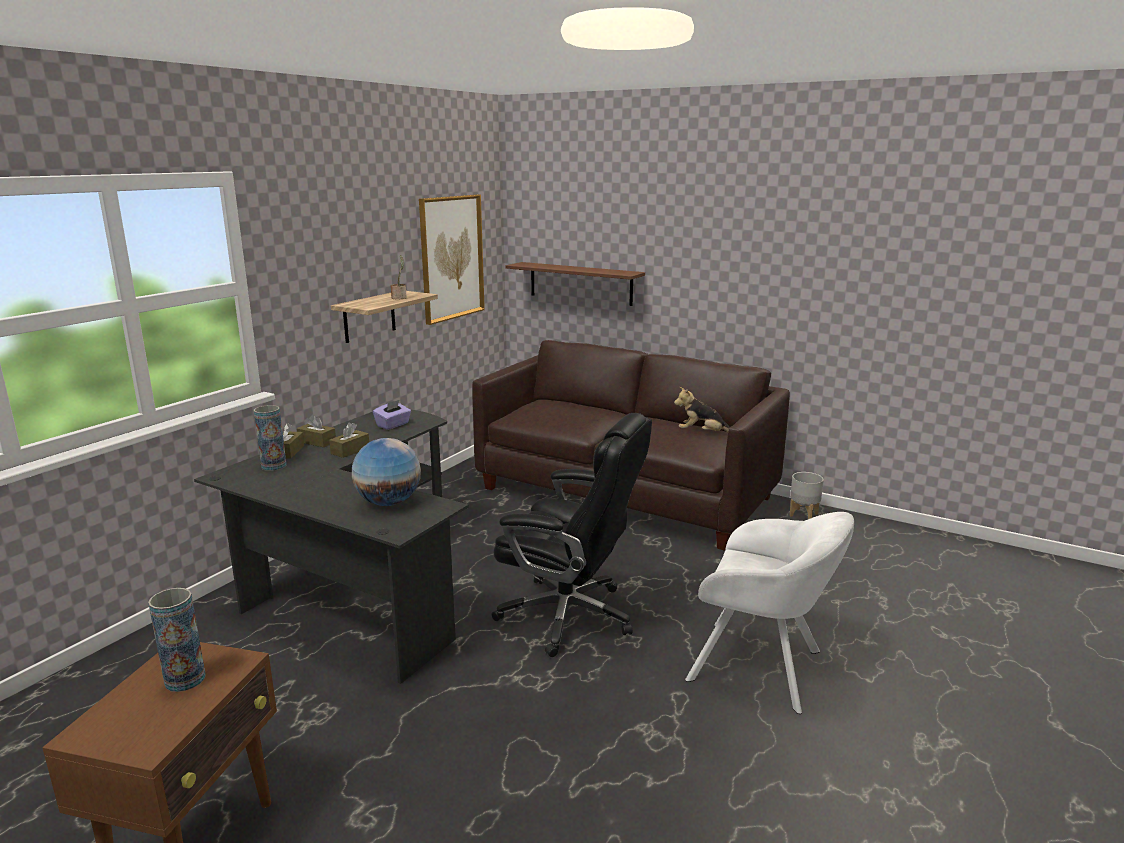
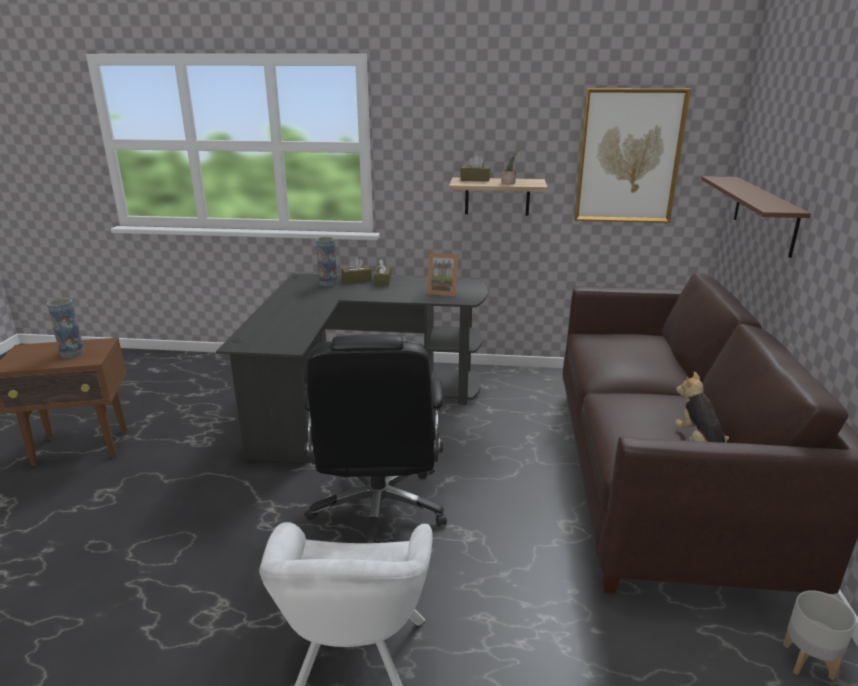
camera: 65 degrees right, 5 degrees up
brown tissue box [329,423,369,458] -> brown tissue box moved to [460,155,491,182]
globe [352,438,421,506] -> none
purple tissue box [373,400,411,430] -> picture frame [427,253,459,296]

